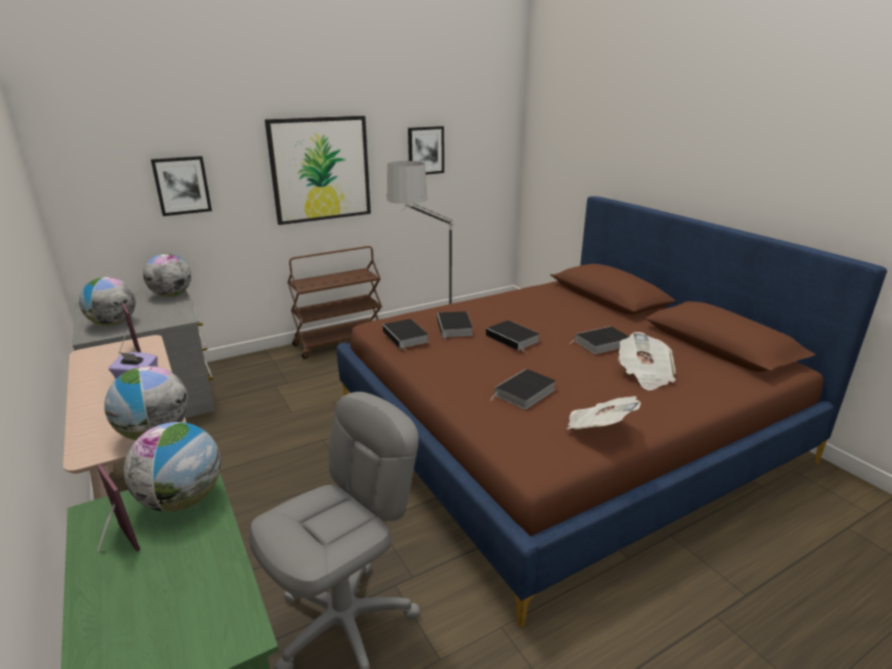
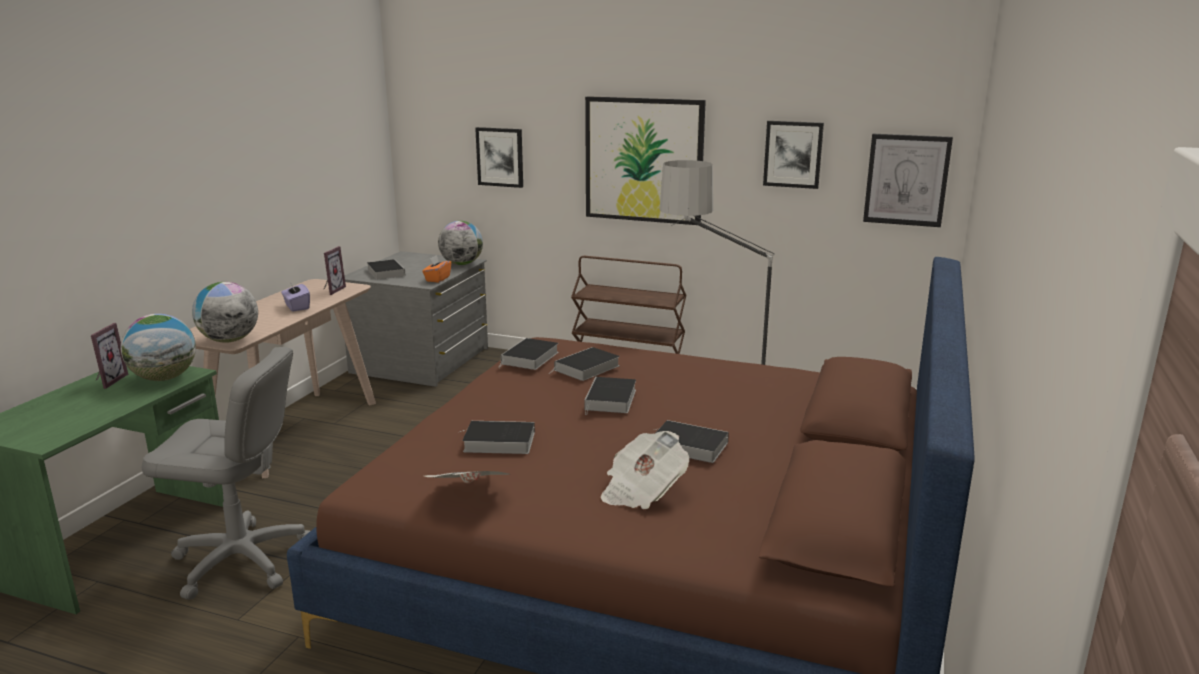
camera: 50 degrees right, 5 degrees down
globe [79,277,136,326] -> book [367,259,405,280]
none -> orange tissue box [422,255,451,283]
none -> picture [863,134,953,227]

